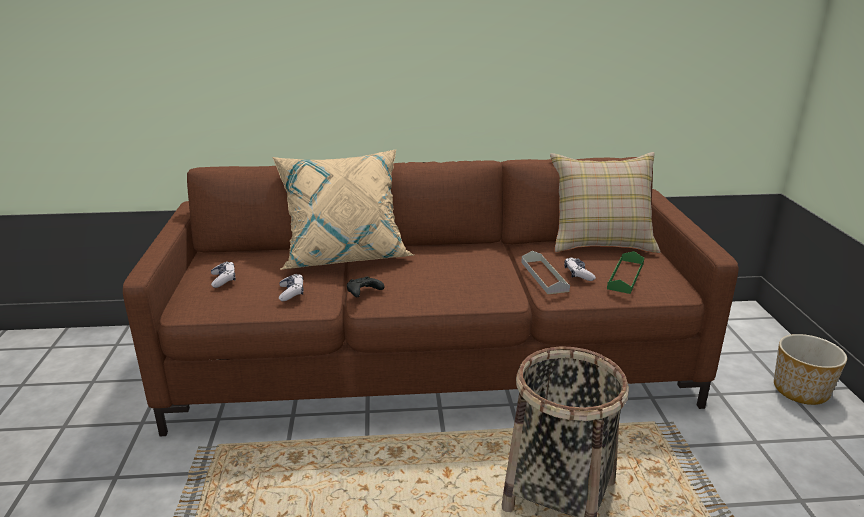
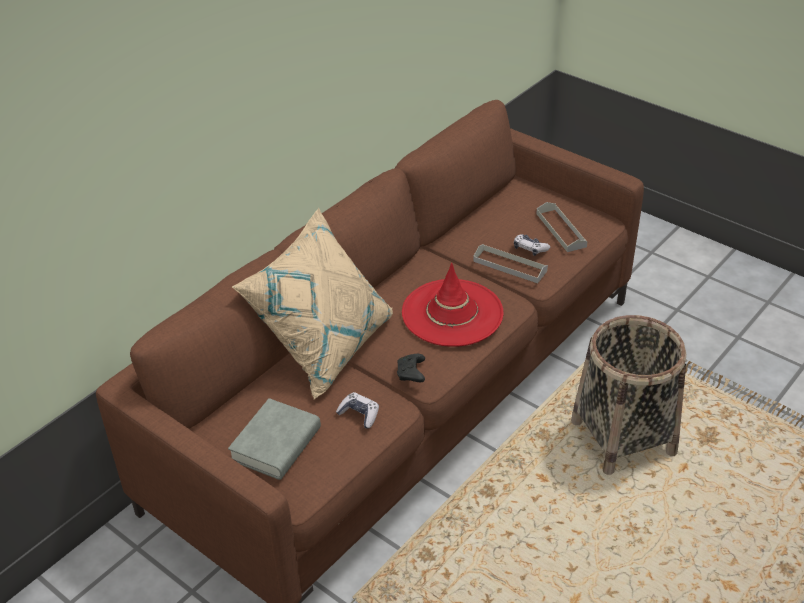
camera: 45 degrees left, 15 degrees up
game controller [211,261,235,288] -> grey book [228,398,321,480]
beige pillow [550,152,660,253] -> none
green tray [607,251,644,294] -> grey tray [536,202,588,252]
planter [774,334,847,405] -> none
none -> red hat [402,263,503,347]

